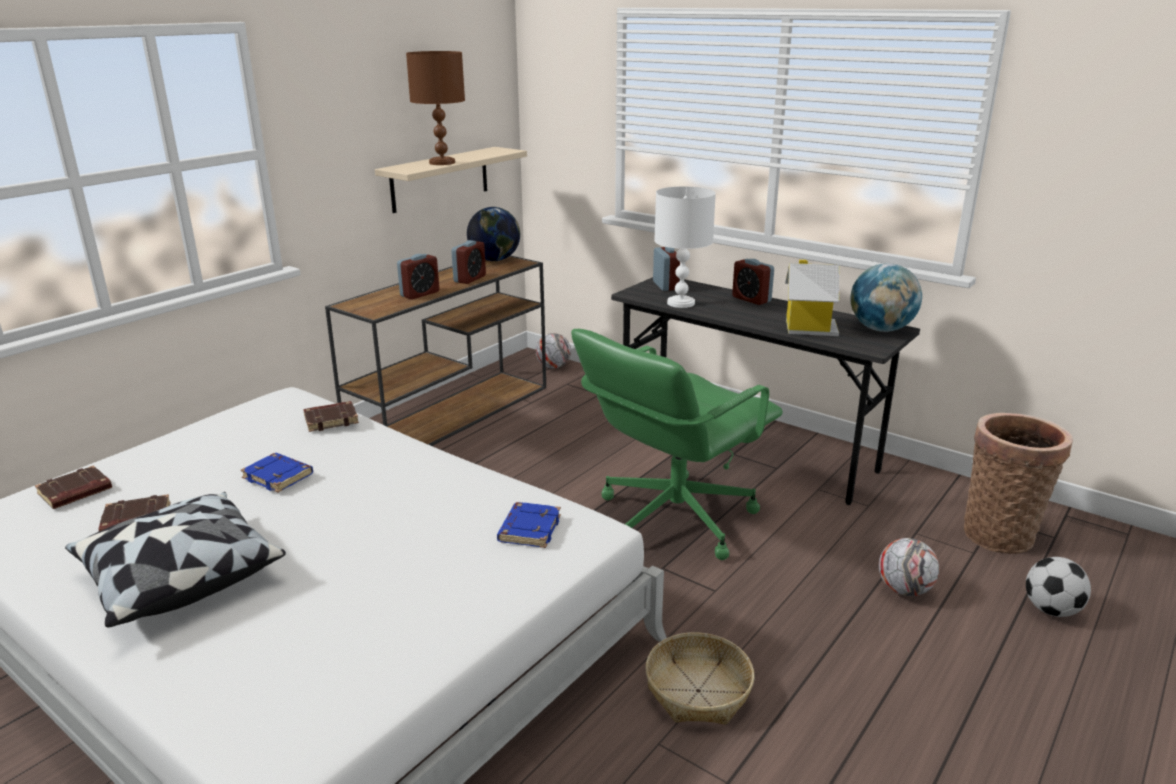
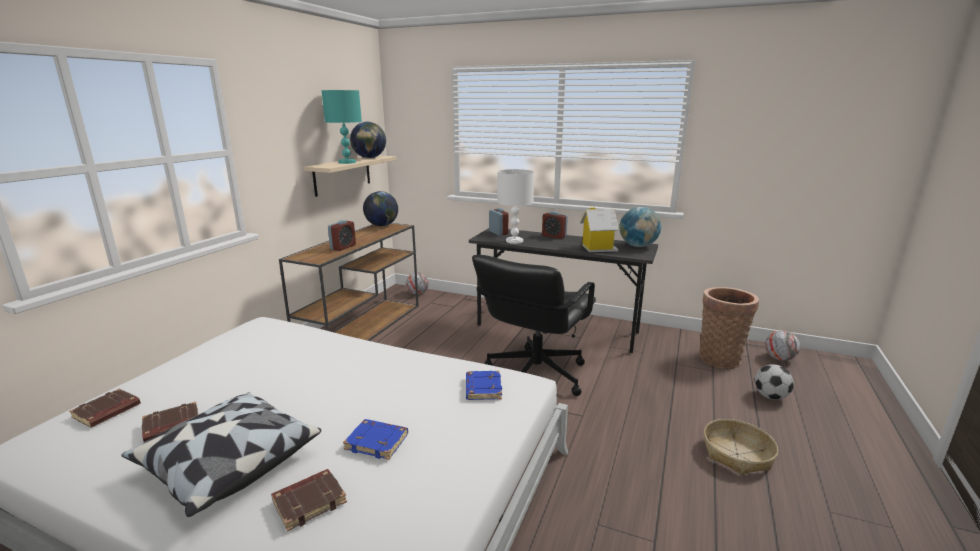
camera: 15 degrees left, 5 degrees down
blue book [240,453,313,492] -> blue book moved to [343,419,408,460]
brown book [303,401,359,432] -> brown book moved to [271,469,347,532]
brown table lamp [406,51,465,165] -> turquoise table lamp [321,90,362,164]
alarm clock [451,240,486,284] -> none
green office chair [571,329,783,560] -> black office chair [472,255,596,396]
basket [645,632,755,725] -> basket moved to [704,419,778,475]
football [879,538,939,596] -> football moved to [765,330,800,361]
none -> globe [350,122,386,158]

